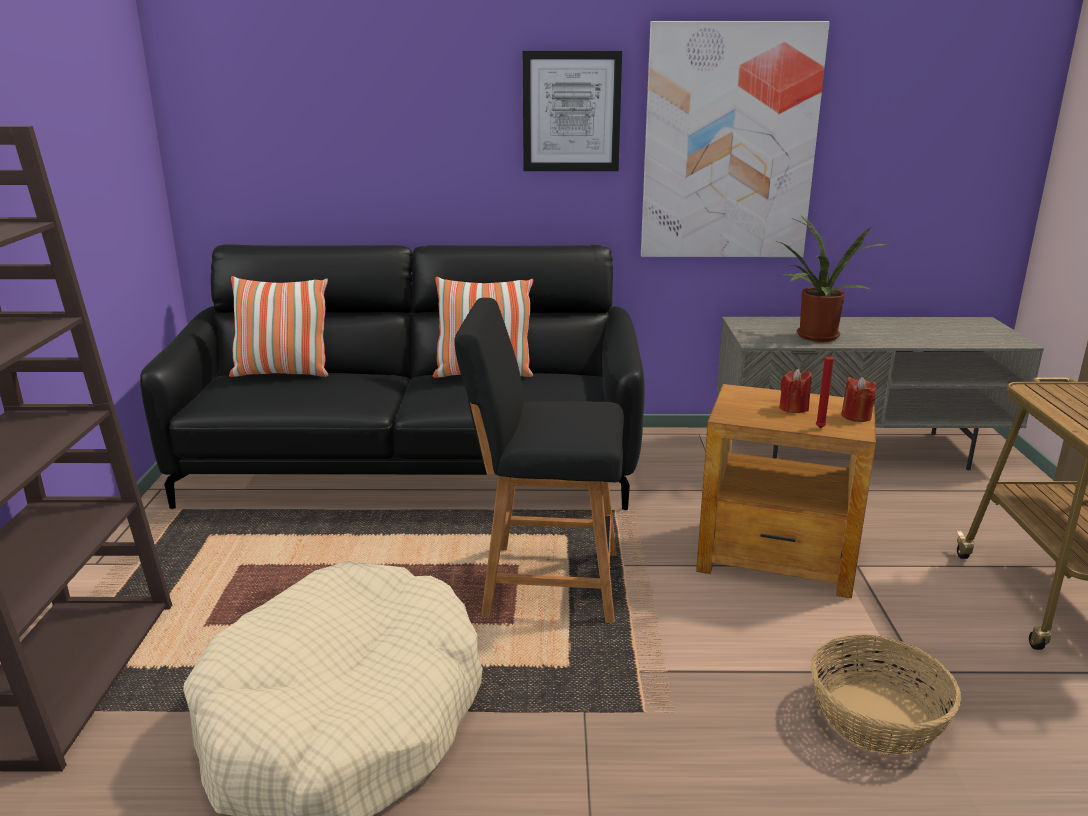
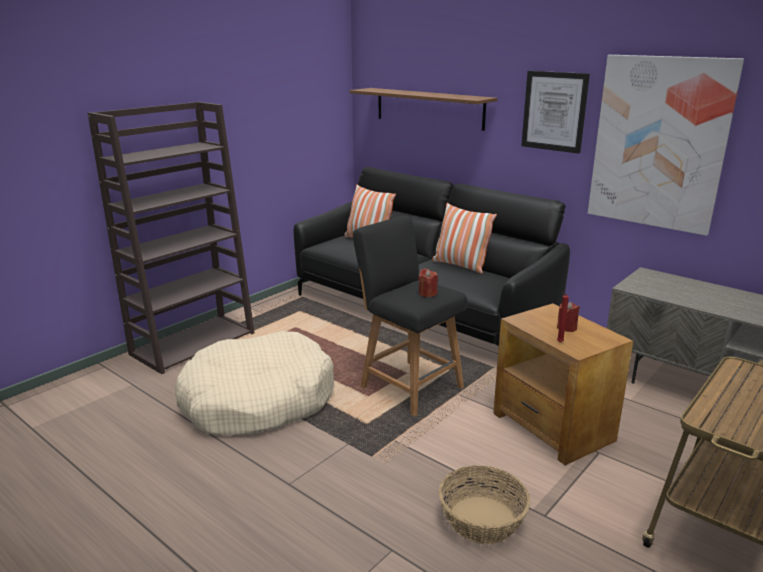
camera: 40 degrees right, 0 degrees up
potted plant [779,215,888,342] -> none
red candle [841,377,876,422] -> red candle moved to [418,269,438,297]
none -> brown shelf [349,88,497,131]

